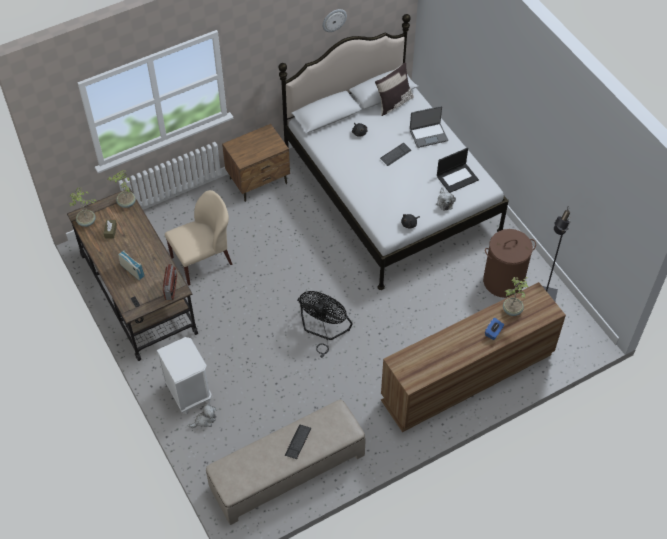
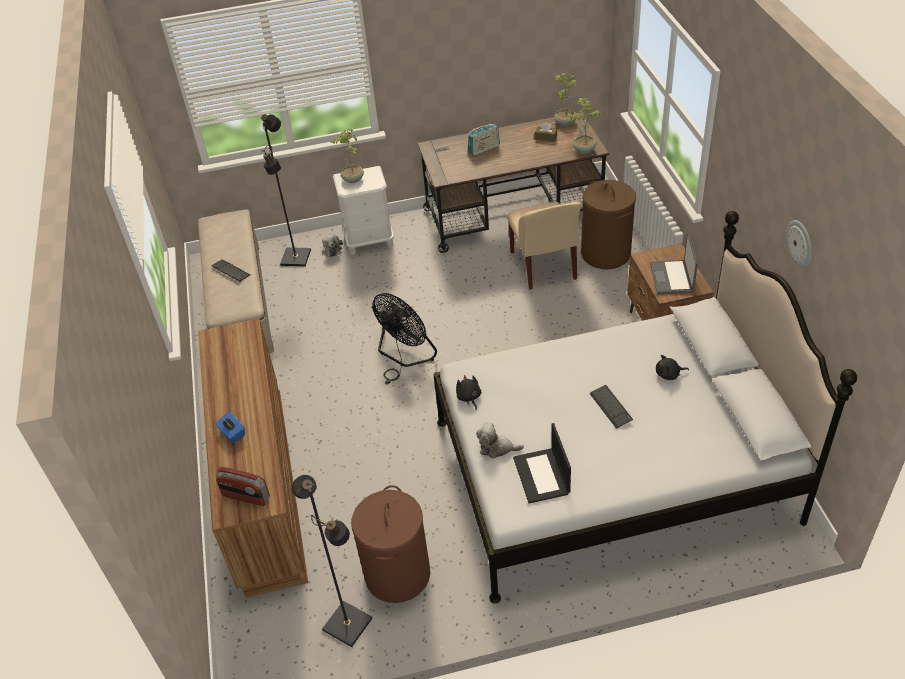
camera: 110 degrees right, 10 degrees down
radio [163,264,177,300] -> radio moved to [216,467,270,506]
black fan [297,291,353,358] -> black fan turned 90 degrees counterclockwise [371,293,437,384]
pillow [375,62,414,116] -> none
laptop [410,106,448,148] -> laptop moved to [650,234,698,294]
potted plant [503,277,529,316] -> potted plant moved to [330,129,364,183]
none -> black floor lamp [261,114,311,266]
none -> brown laundry basket [581,180,636,269]

